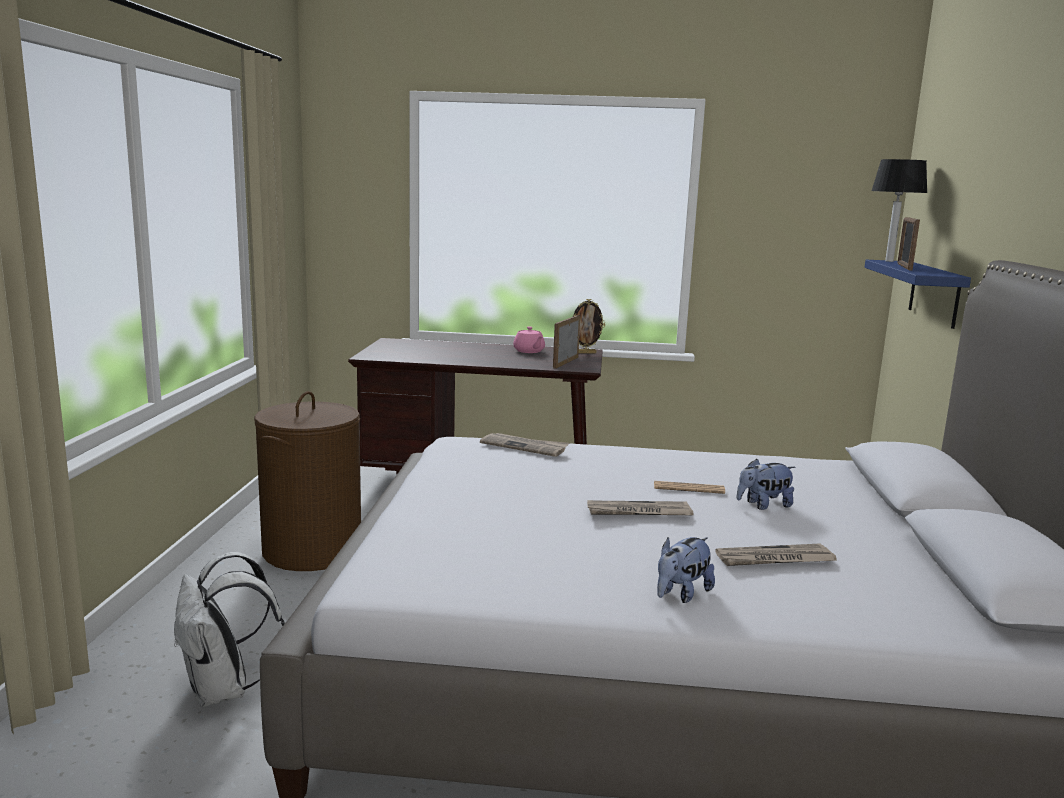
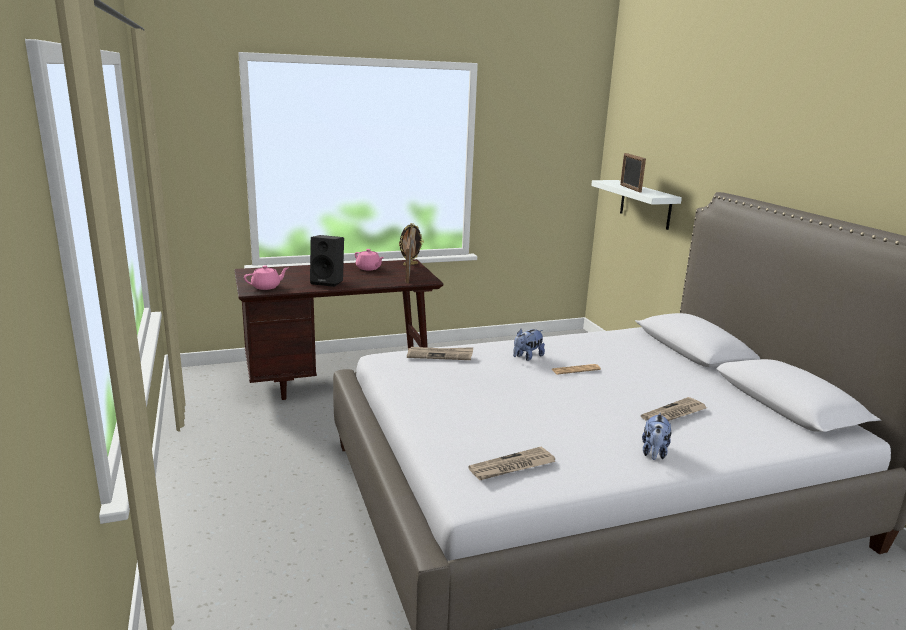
camera: 25 degrees left, 5 degrees up
white backpack [174,552,285,707] -> none
brown laundry basket [254,391,361,571] -> none
newspaper [587,500,694,515] -> newspaper moved to [468,447,555,480]
plush toy [737,459,795,510] -> plush toy moved to [513,329,545,361]
blue shelf [864,260,971,329] -> white shelf [591,180,682,230]
table lamp [871,159,928,262] -> none
none -> pink teapot [244,265,288,290]
none -> black speaker [310,235,344,287]

